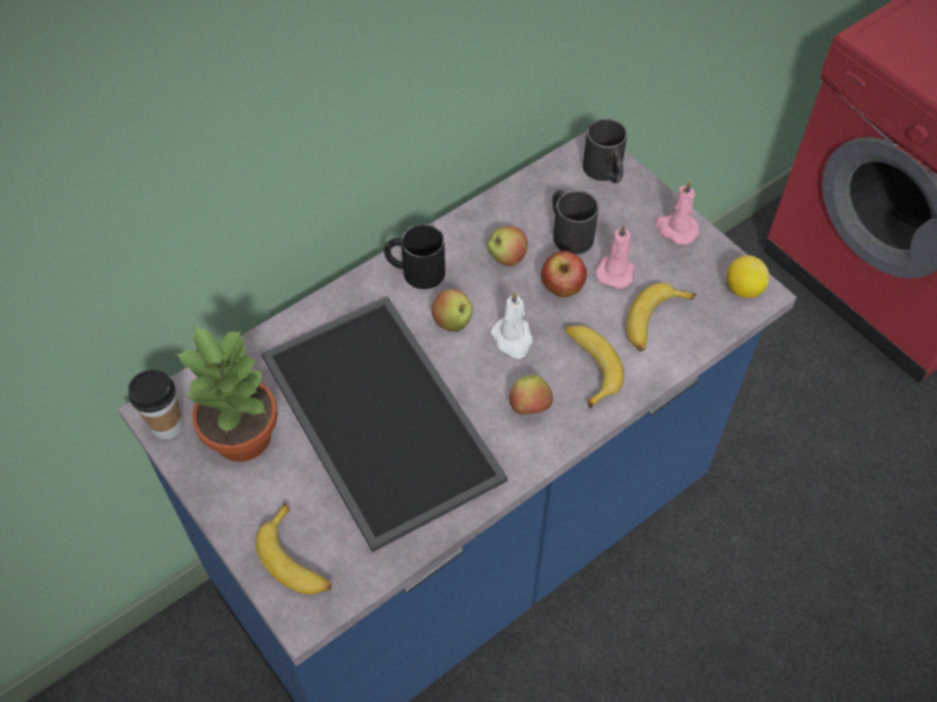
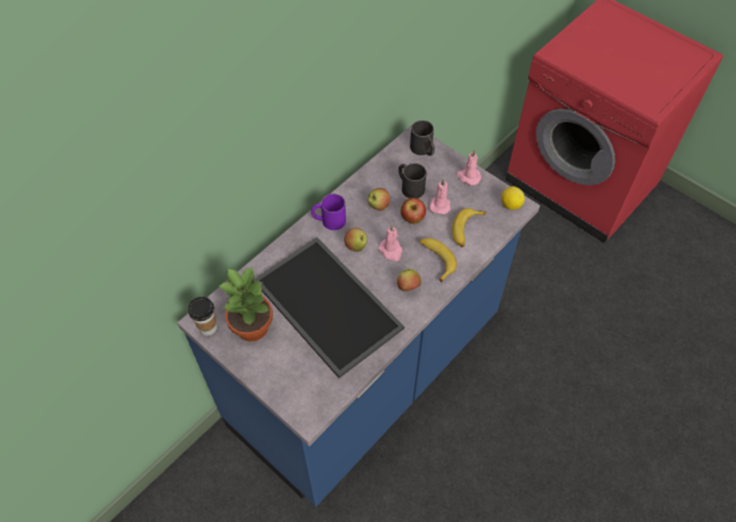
camera: 10 degrees left, 0 degrees up
banana [255,503,331,594] -> none
black mug [384,224,445,289] -> purple mug [311,194,346,230]
white candle [491,291,532,359] -> pink candle [379,225,402,261]

